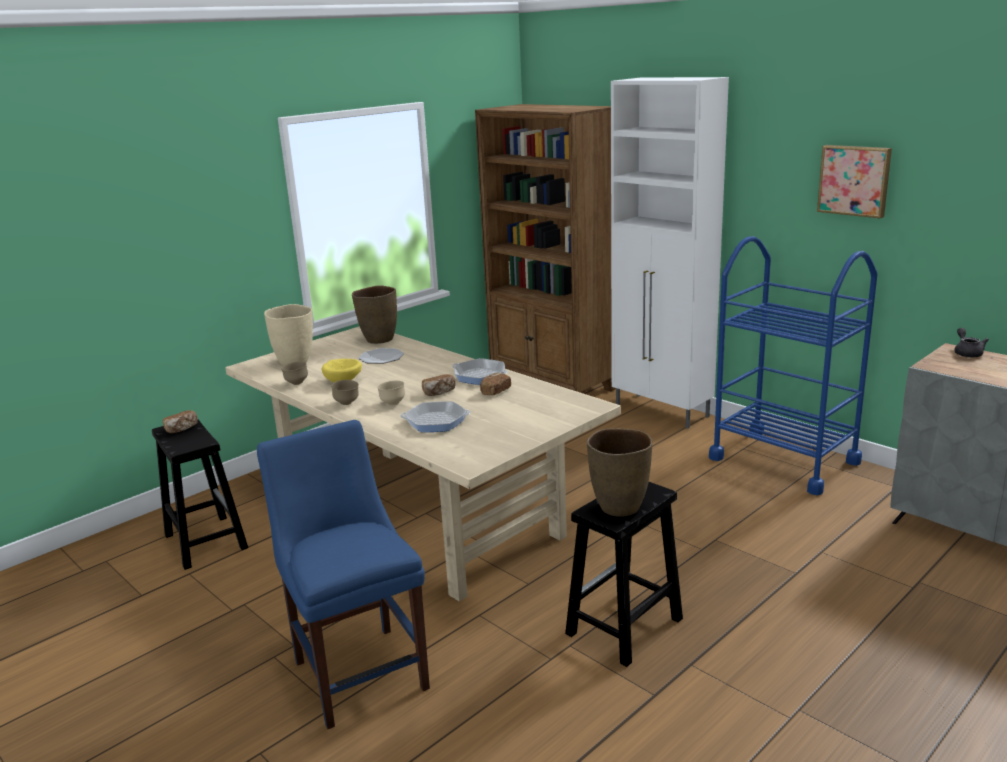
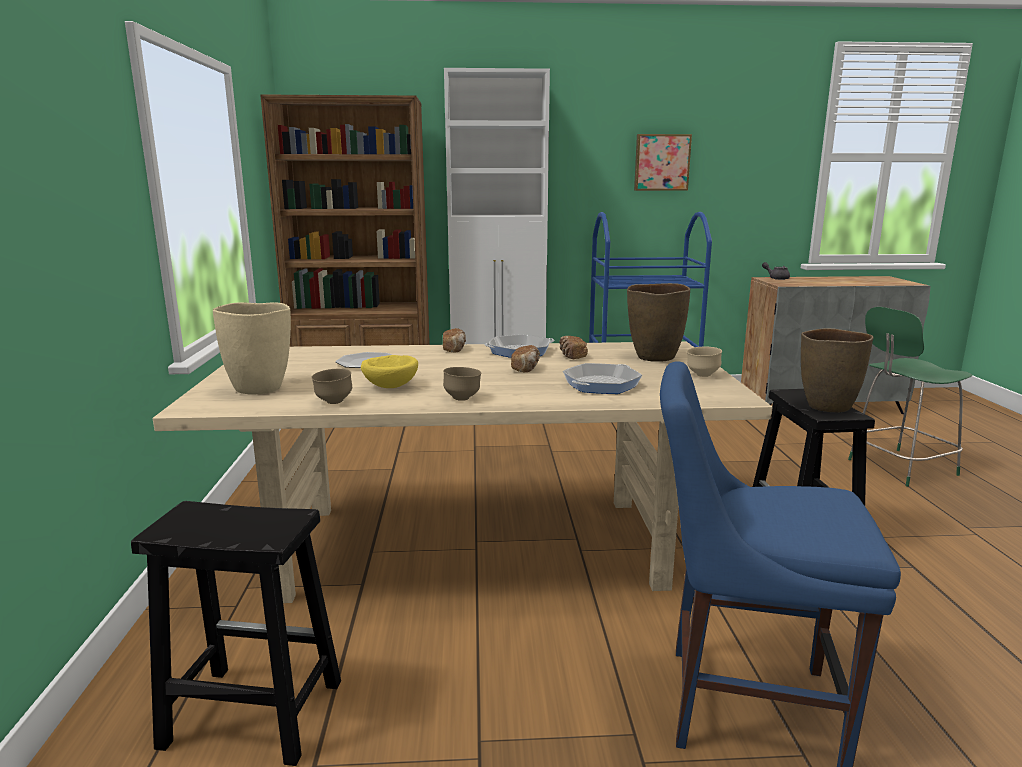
camera: 50 degrees left, 5 degrees down
bread [163,410,198,433] -> bread moved to [443,328,466,353]
brown vase [352,286,397,344] -> brown vase moved to [627,283,690,362]
beige bowl [377,381,405,406] -> beige bowl moved to [687,347,722,377]
none -> green chair [848,307,972,487]

